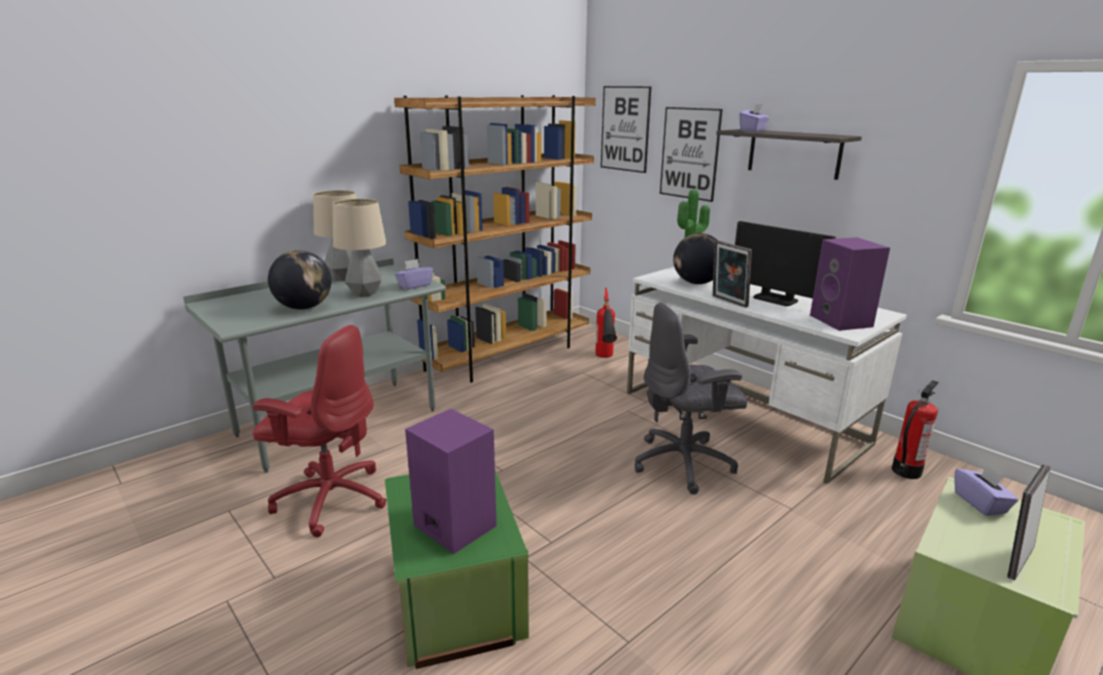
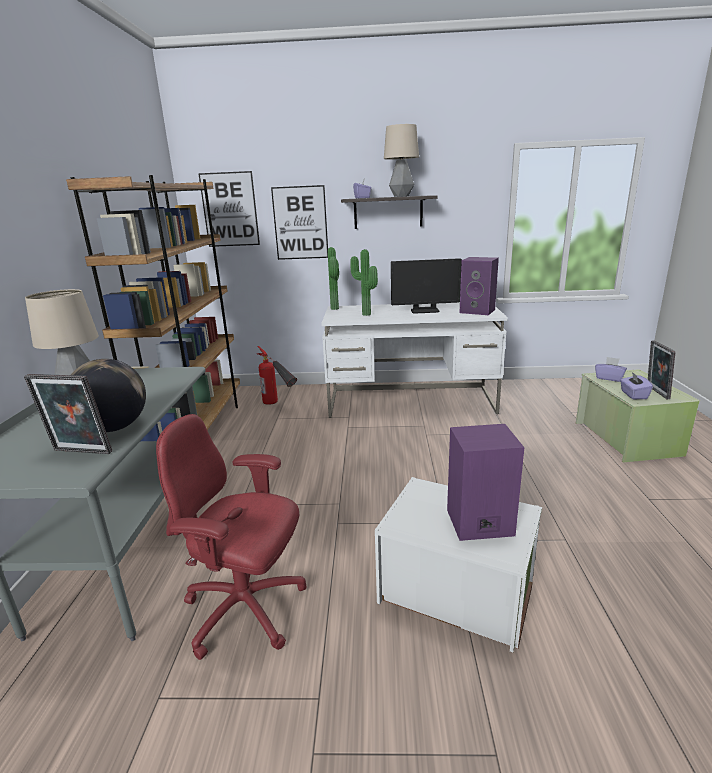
camera: 45 degrees left, 0 degrees up
red office chair [253,325,387,537] -> red office chair turned 135 degrees counterclockwise [156,414,307,660]
table lamp [333,199,386,297] -> table lamp moved to [384,124,419,197]
green storage box [385,471,529,669] -> white storage box [375,477,542,652]
purple tissue box [395,259,433,290] -> purple tissue box moved to [620,372,653,399]
grey office chair [634,303,747,494] -> none
globe [673,233,717,284] -> potted plant [350,249,378,316]
picture frame [713,240,752,308] -> picture frame moved to [24,374,112,454]
fire extinguisher [892,380,939,479] -> none

